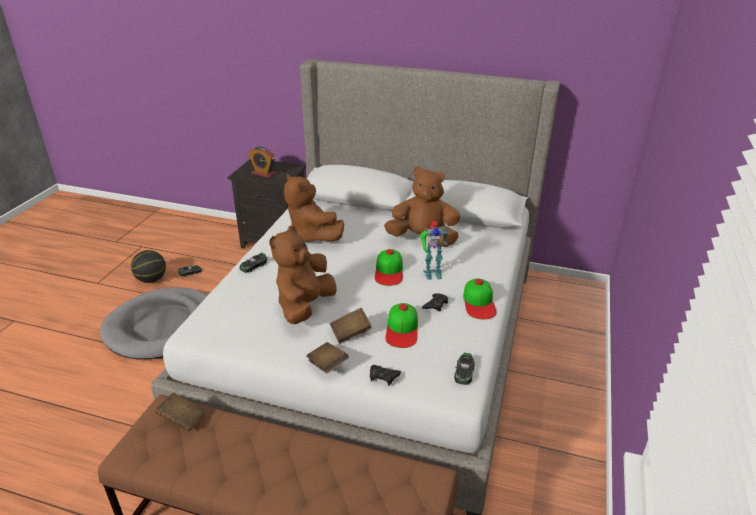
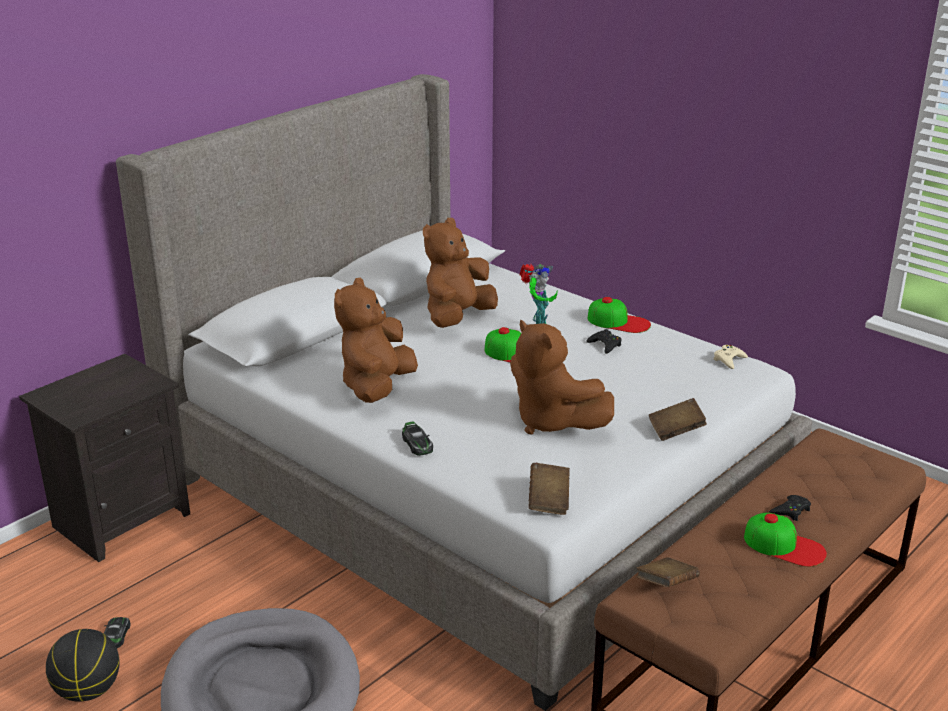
camera: 65 degrees left, 5 degrees down
alarm clock [248,146,276,178] -> none
brown plush toy [284,174,344,242] -> brown plush toy turned 120 degrees clockwise [334,278,418,403]
brown book [329,308,372,344] -> brown book moved to [528,463,570,515]
black game controller [370,365,401,386] -> black game controller moved to [769,495,811,521]
cap [385,303,418,348] -> cap moved to [744,513,827,567]
toy car [454,353,475,385] -> beige game controller [714,345,748,369]

